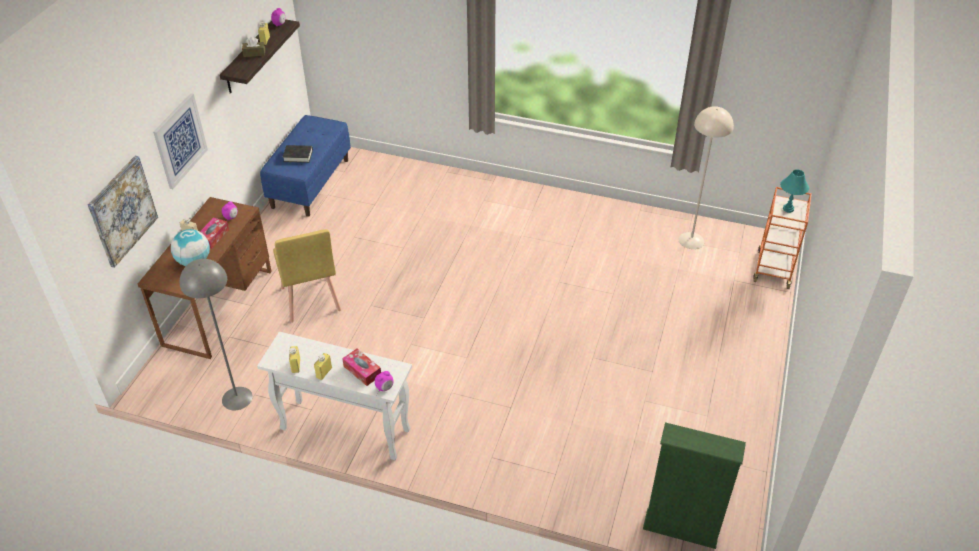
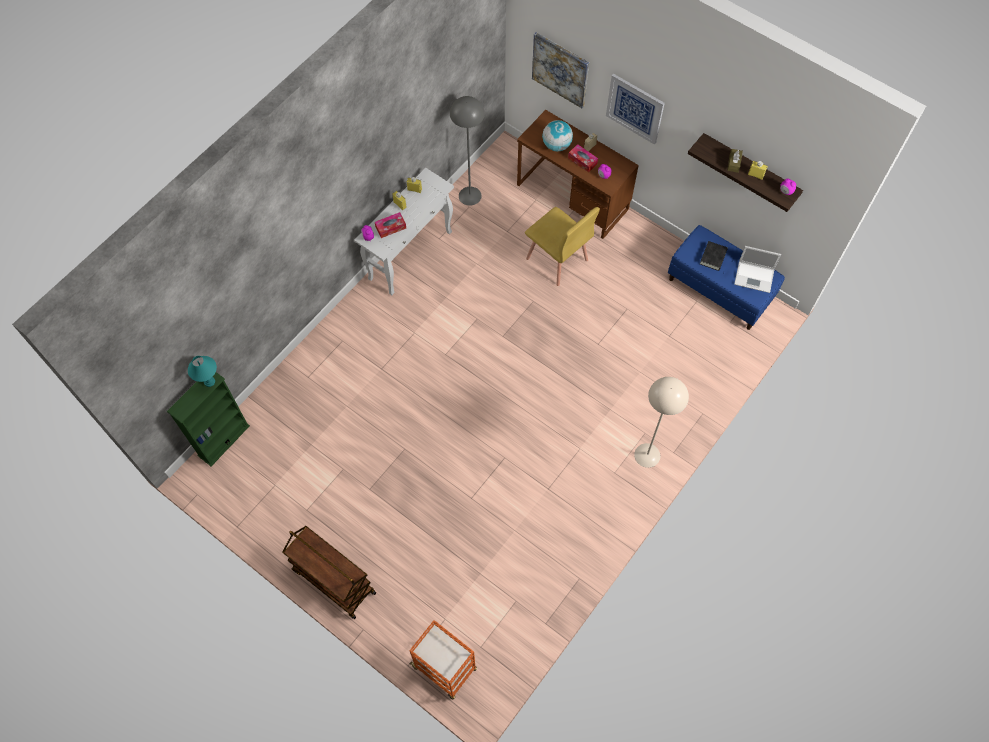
camera: 110 degrees right, 20 degrees up
yellow chair [273,229,341,323] -> yellow chair turned 135 degrees counterclockwise [525,207,600,286]
beige floor lamp [679,106,734,249] -> beige floor lamp moved to [634,377,689,468]
turquoise table lamp [780,169,809,213] -> turquoise table lamp moved to [188,356,217,387]
none -> brown cart [282,526,376,619]
none -> laptop [734,246,781,293]

